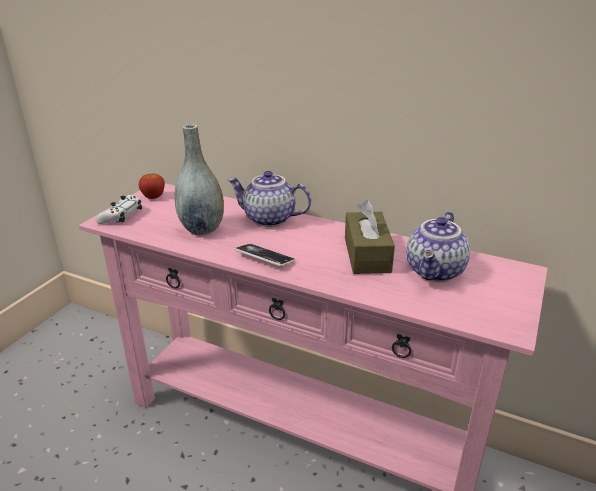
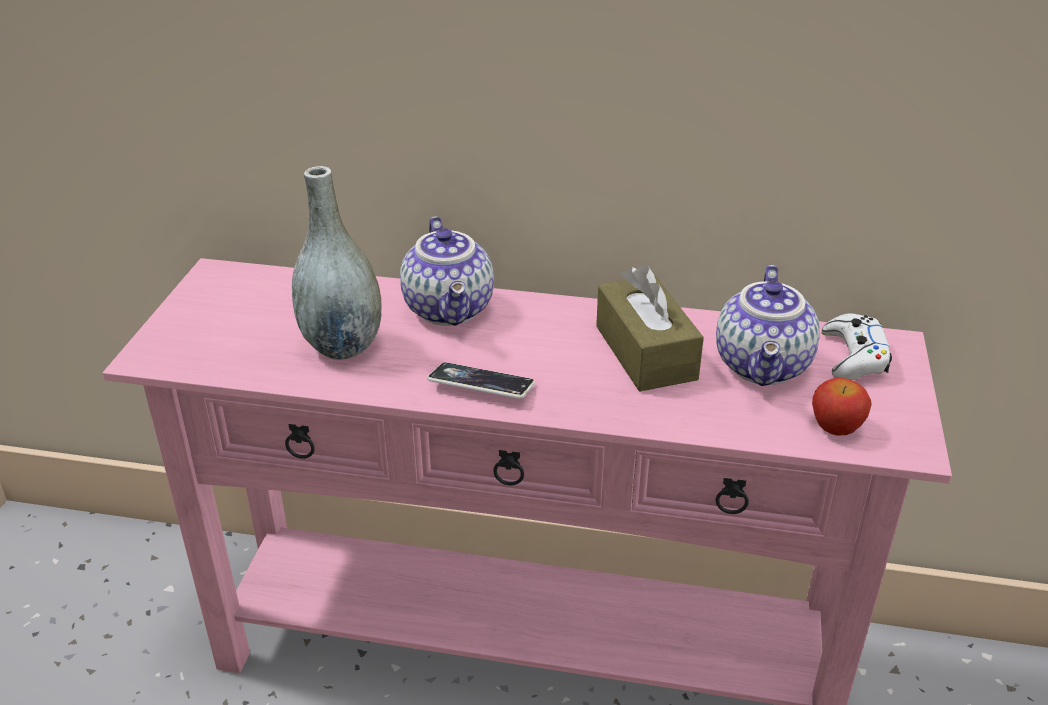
camera: 15 degrees left, 5 degrees up
white game controller [96,195,142,224] -> white game controller moved to [821,314,892,380]
apple [139,173,165,199] -> apple moved to [812,378,872,436]
teapot [228,171,311,227] -> teapot turned 105 degrees counterclockwise [400,216,494,326]

